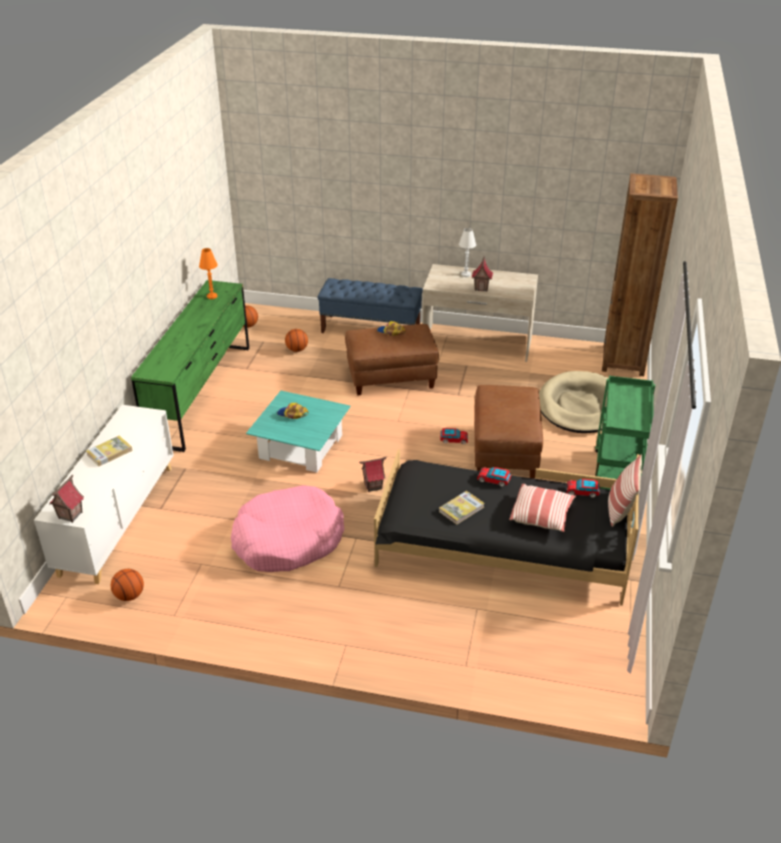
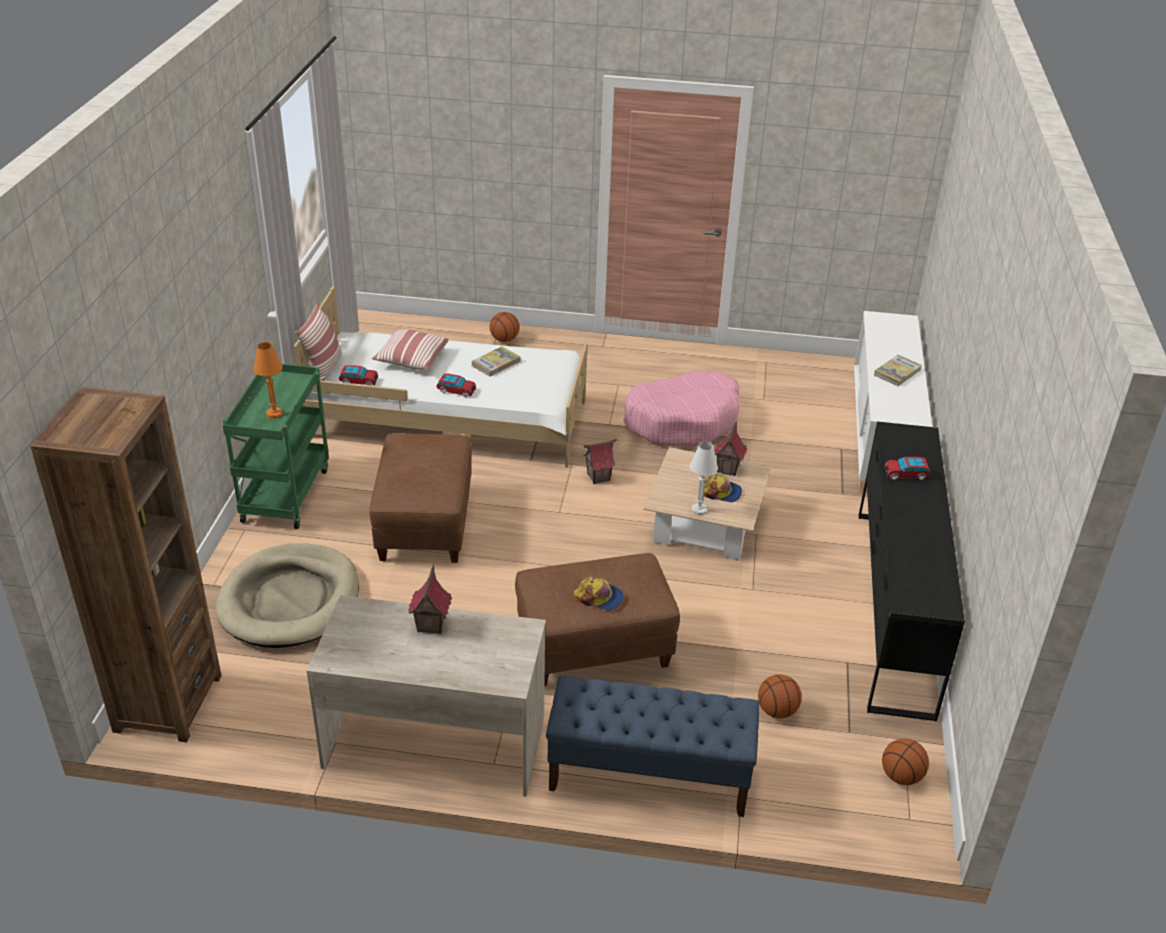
camera: 175 degrees right, 0 degrees up
toy house [49,474,84,523] -> toy house moved to [714,422,747,476]
basketball [111,569,144,601] -> basketball moved to [490,312,519,342]
green dresser [131,280,249,452] -> black dresser [859,421,965,722]
orange table lamp [199,248,218,299] -> orange table lamp moved to [253,342,283,419]
turquoise coffee table [246,391,351,473] -> beige coffee table [643,447,771,560]
black bed [374,449,640,606] -> white bed [294,286,587,468]
toy car [440,428,468,444] -> toy car moved to [884,457,930,480]
white table lamp [459,228,476,277] -> white table lamp moved to [690,442,718,515]

